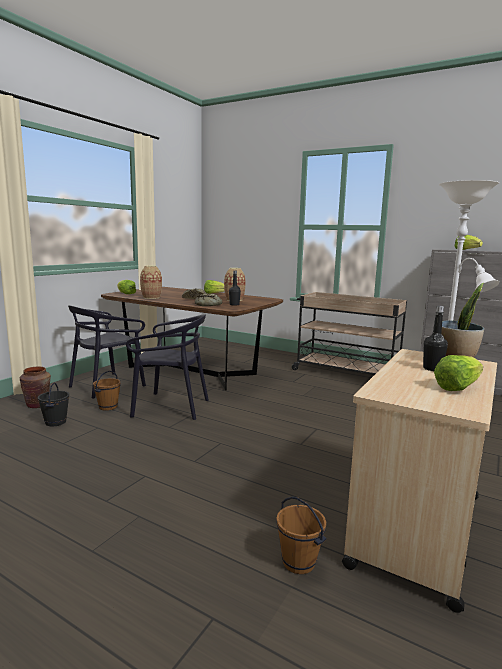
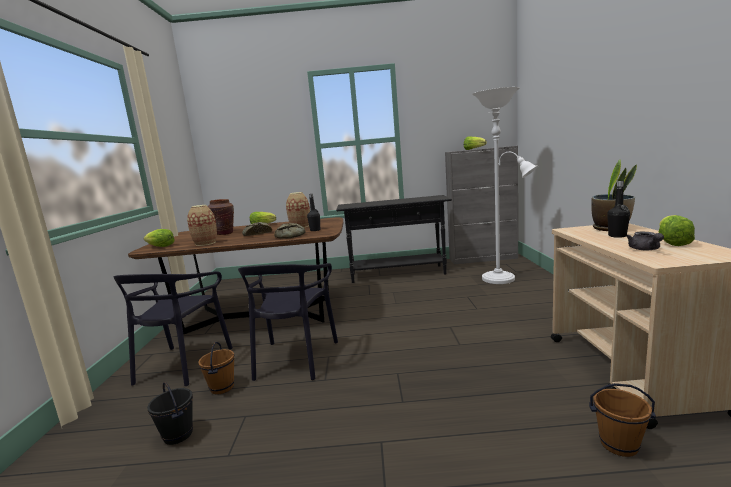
camera: 30 degrees left, 0 degrees up
brown vase [20,367,51,408] -> brown vase moved to [208,199,234,235]
black chair [126,314,209,420] -> black chair turned 120 degrees clockwise [238,263,338,381]
beige cart [292,292,407,375] -> black console table [336,195,452,283]
none -> grey teapot [626,232,664,250]

